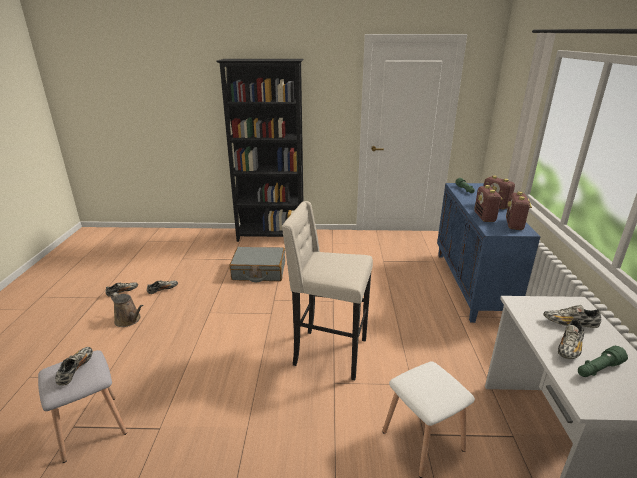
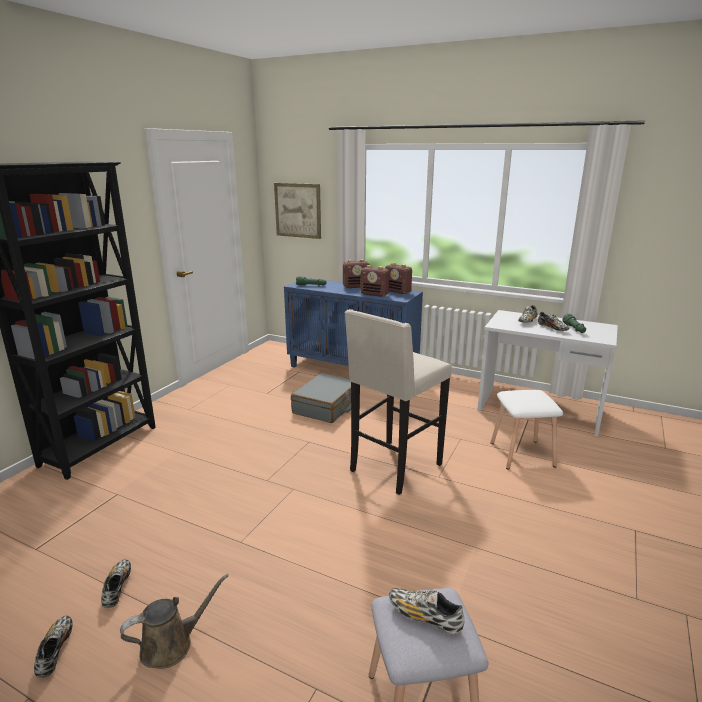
camera: 65 degrees left, 5 degrees down
grey suitcase [230,247,285,282] -> grey suitcase moved to [291,373,351,423]
none -> picture [274,183,321,239]

